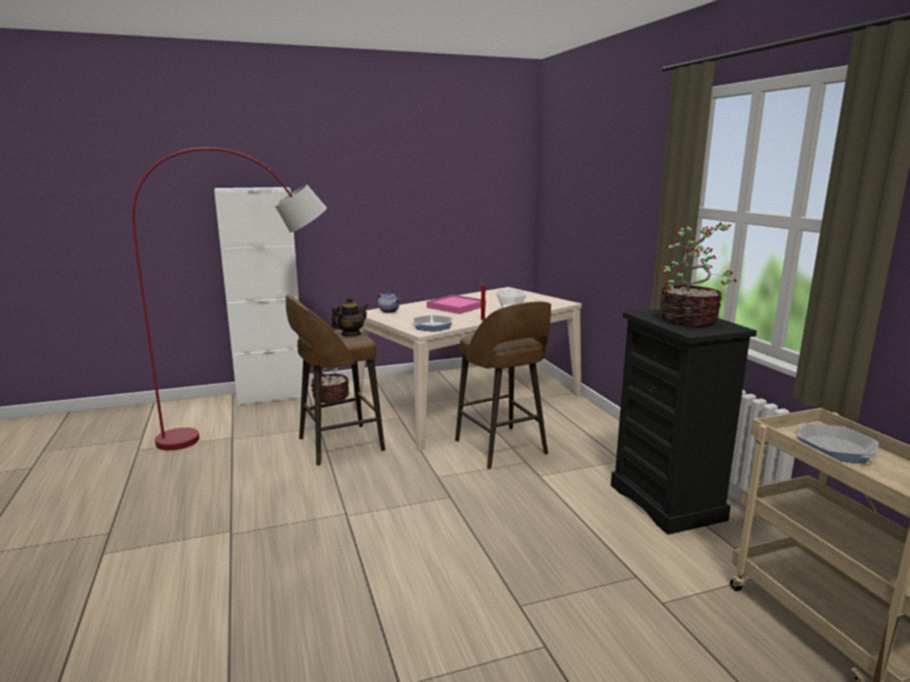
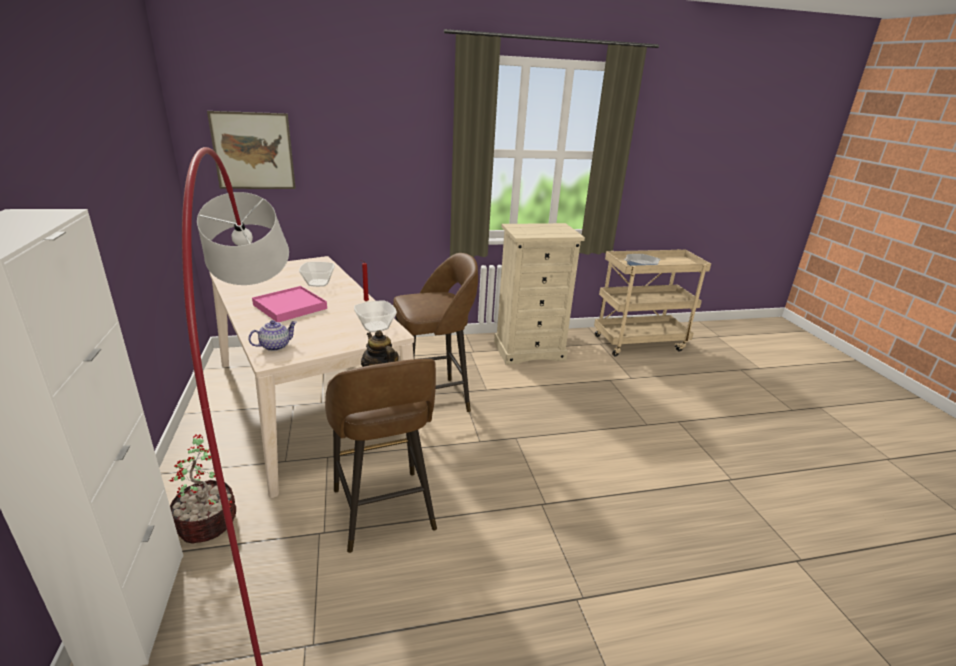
camera: 85 degrees left, 10 degrees up
frying pan [411,315,453,332] -> bowl [354,301,397,332]
black dresser [611,309,757,535] -> beige dresser [494,223,585,365]
potted plant [659,222,737,327] -> none
none -> picture [207,111,296,189]

